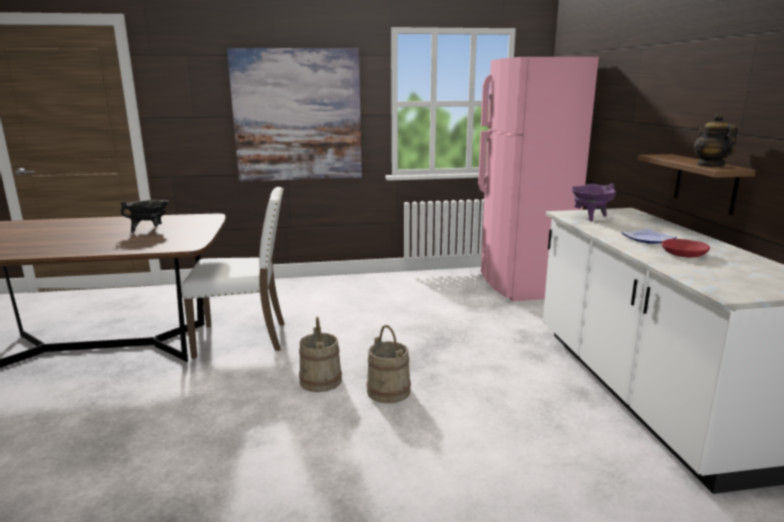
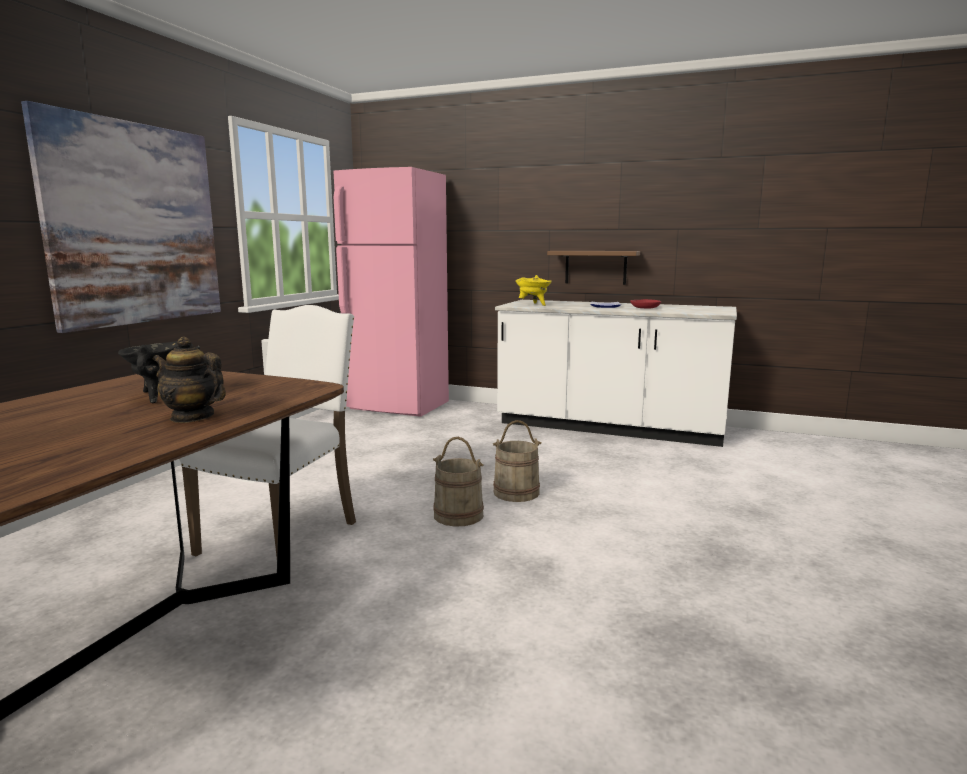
camera: 60 degrees left, 5 degrees down
purple cooking pot [571,183,616,221] -> yellow cooking pot [515,275,552,306]
teapot [694,114,738,167] -> teapot moved to [153,337,226,423]

